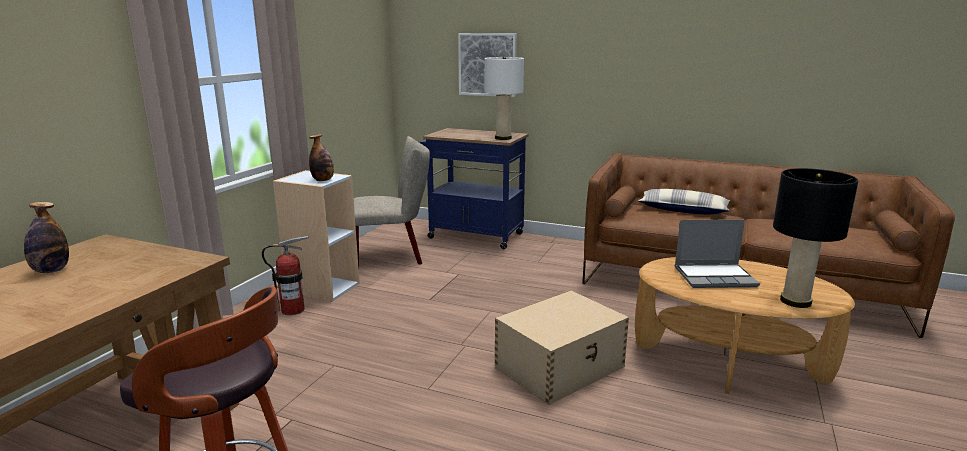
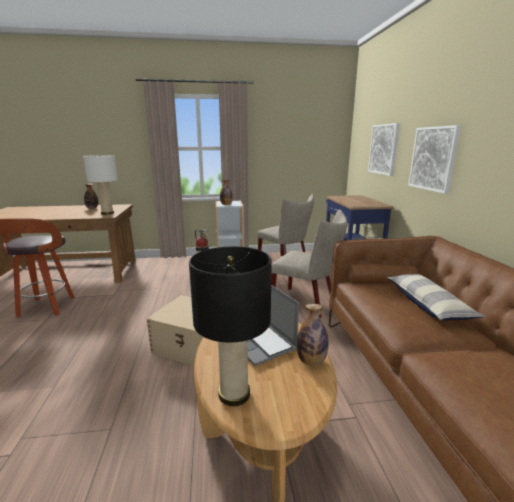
camera: 60 degrees right, 0 degrees up
white table lamp [484,57,524,140] -> white table lamp moved to [83,155,118,215]
none -> beige chair [271,209,347,318]
none -> bottle [297,304,328,366]
none -> picture [408,125,462,194]

